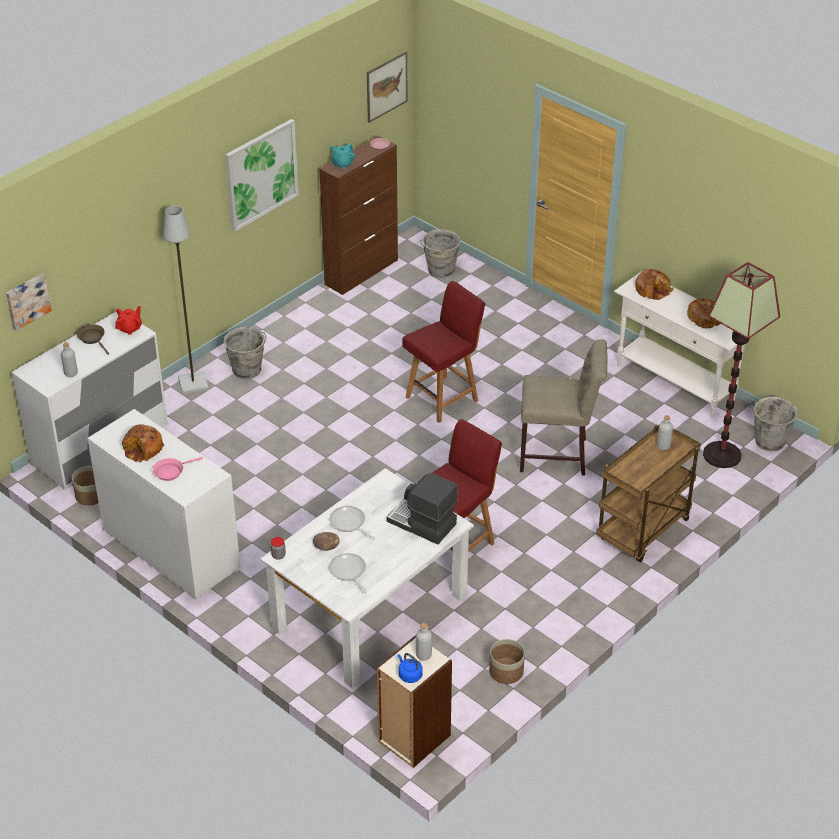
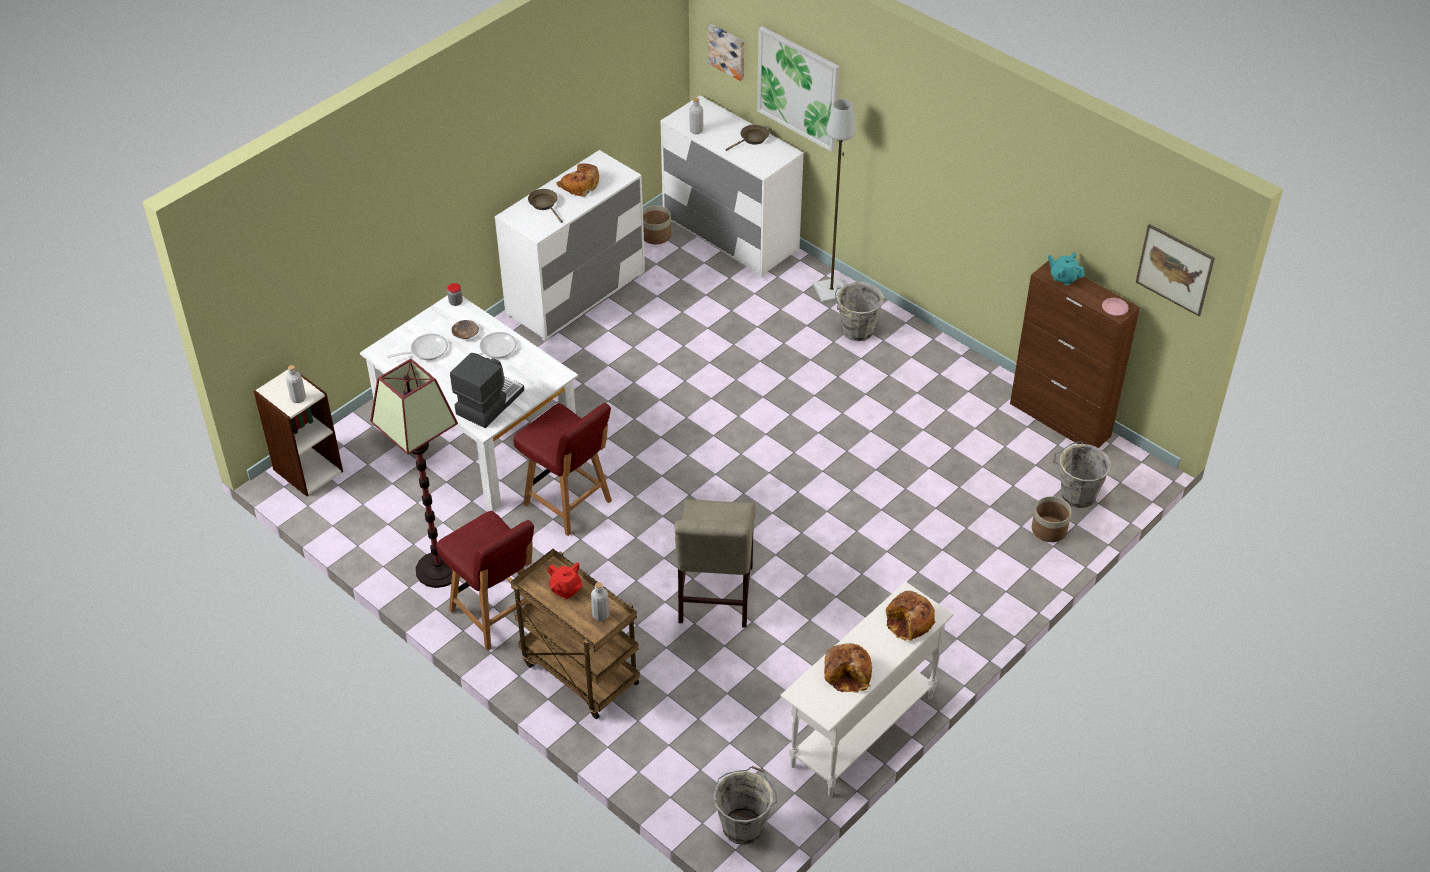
camera: 90 degrees right, 5 degrees up
red teapot [115,306,142,335] -> red teapot moved to [548,563,583,599]
pink frying pan [153,457,203,481] -> brown frying pan [528,189,563,223]
picture [225,119,299,232] -> picture moved to [757,26,840,152]
blue kettle [398,653,423,683] -> none
red chair [402,281,485,423] -> red chair moved to [436,511,534,651]
planter [489,639,525,684] -> planter moved to [1032,496,1071,542]
floor lamp [703,262,780,468] -> floor lamp moved to [370,359,458,588]

